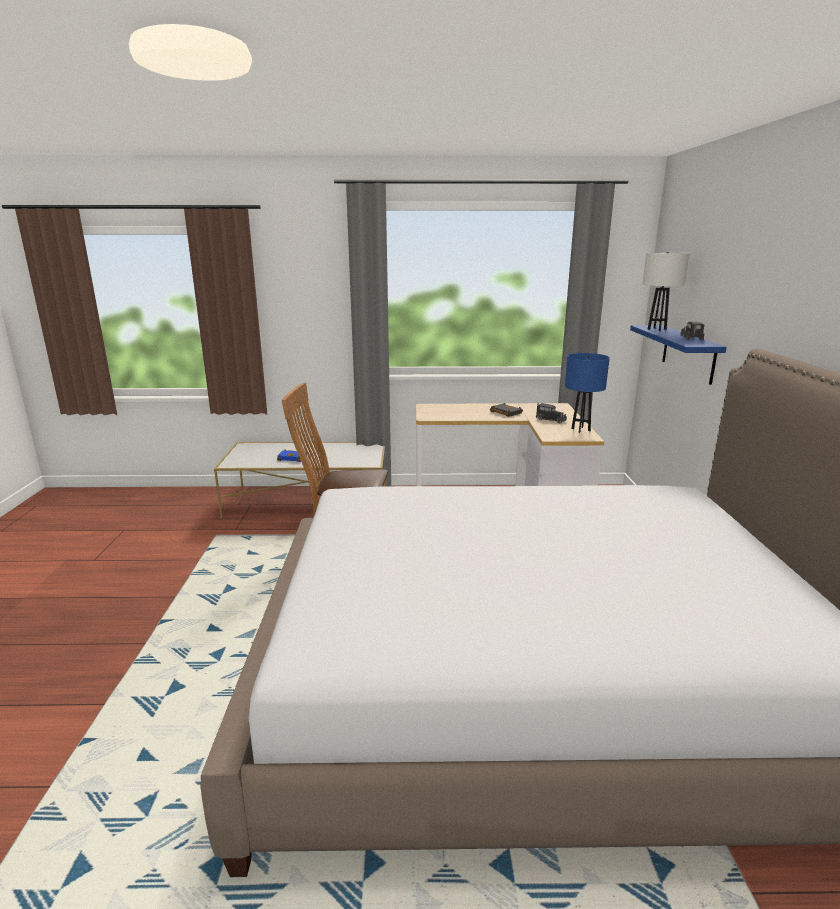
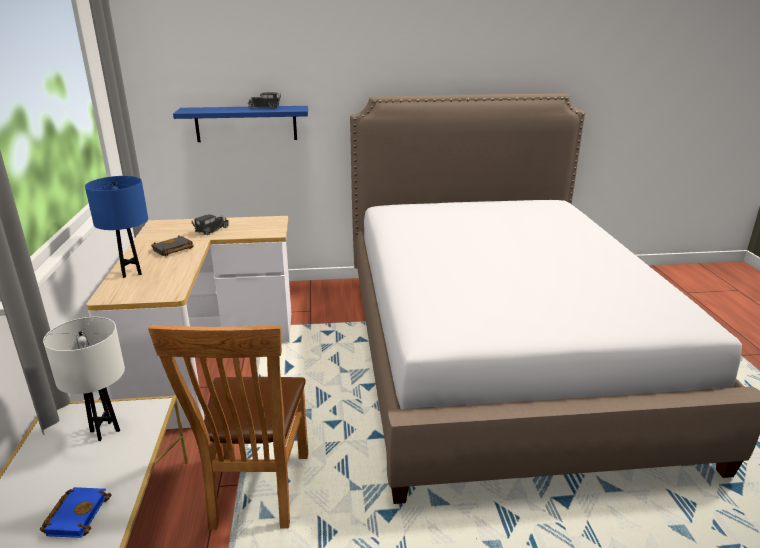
camera: 95 degrees left, 5 degrees up
blue table lamp [565,353,610,433] -> blue table lamp moved to [85,176,148,278]
white table lamp [643,252,690,331] -> white table lamp moved to [43,317,125,441]

